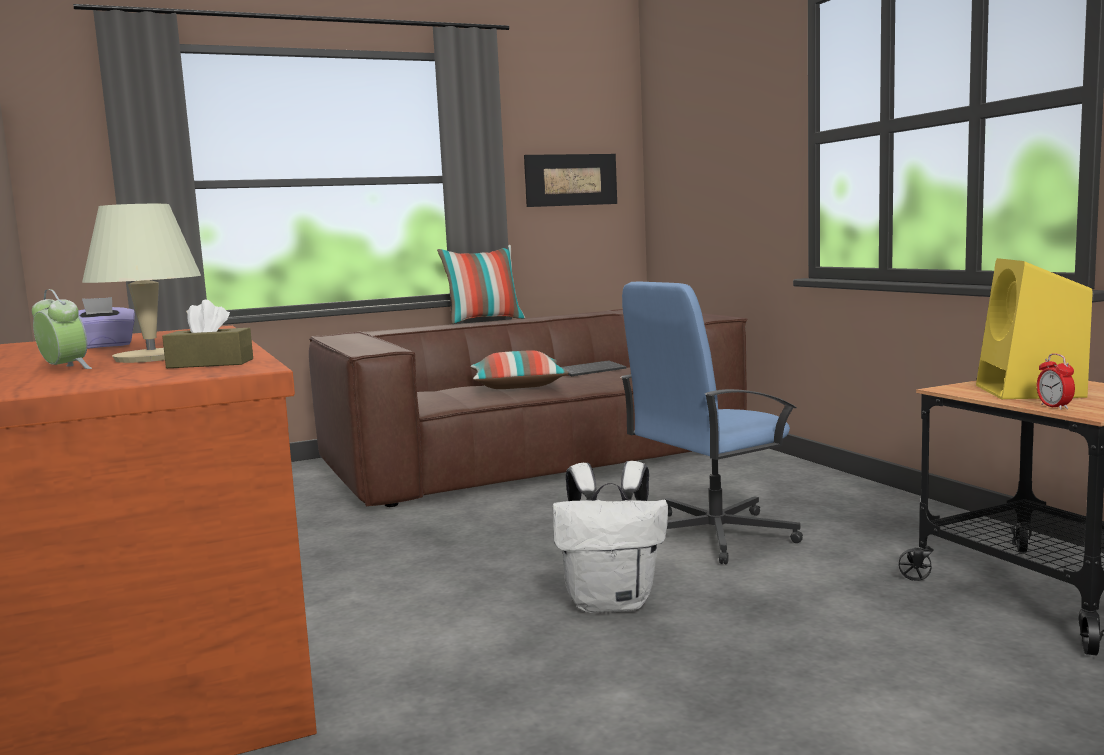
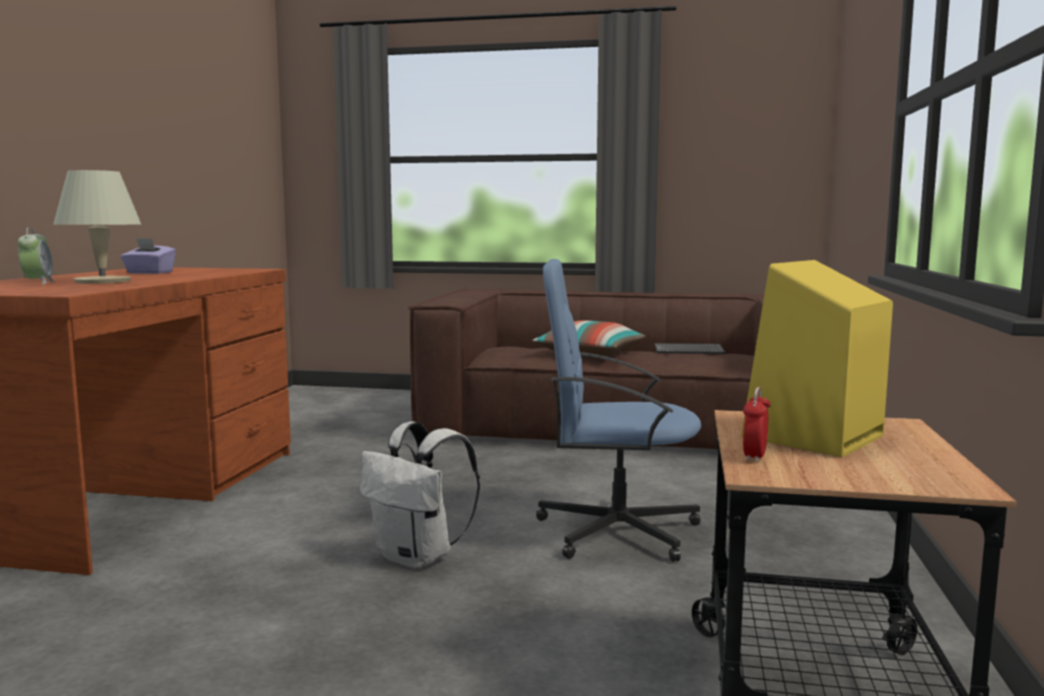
camera: 35 degrees right, 0 degrees up
brown tissue box [162,300,253,368] -> none
pillow [437,245,525,324] -> none
picture [524,154,617,207] -> none

